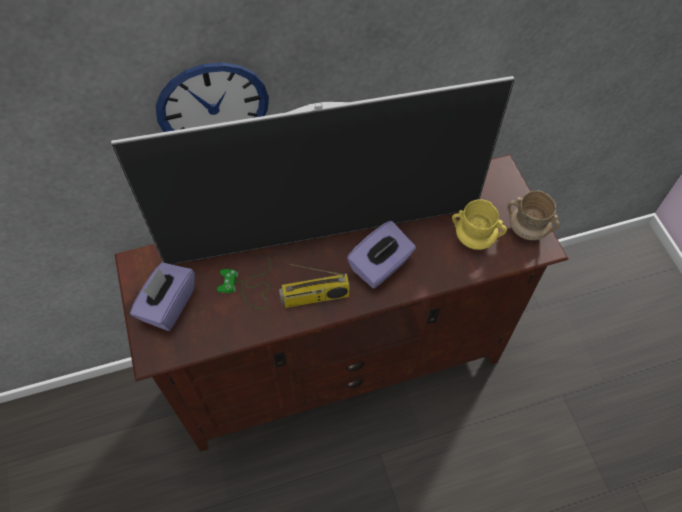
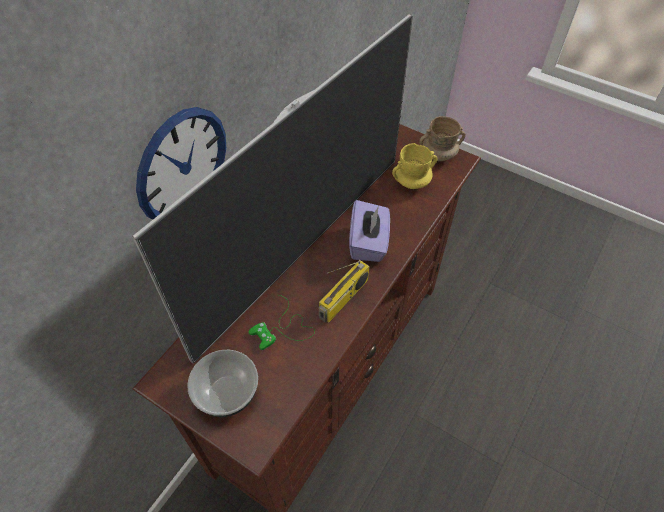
camera: 40 degrees left, 5 degrees down
purple tissue box [130,262,195,331] -> bowl [187,350,258,417]

